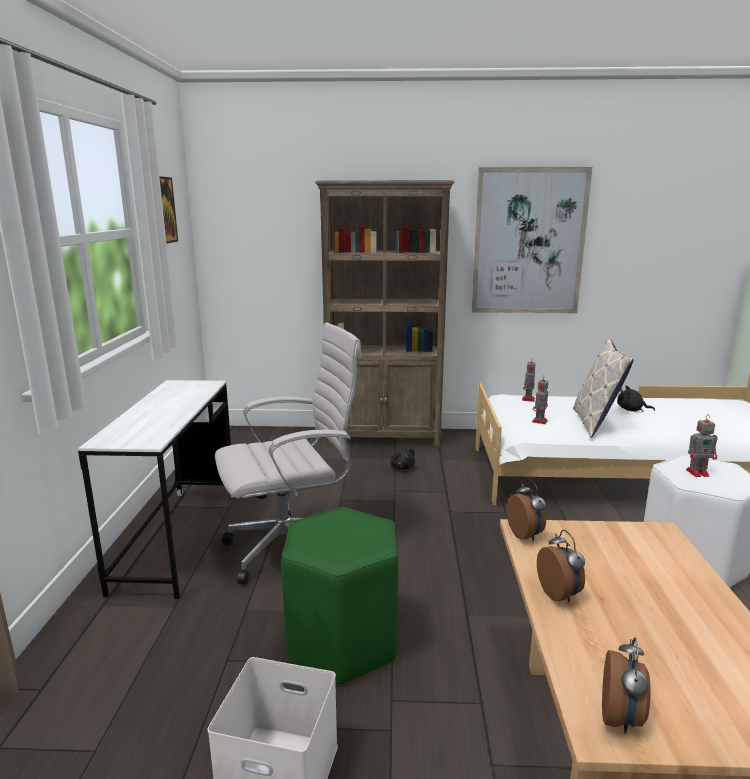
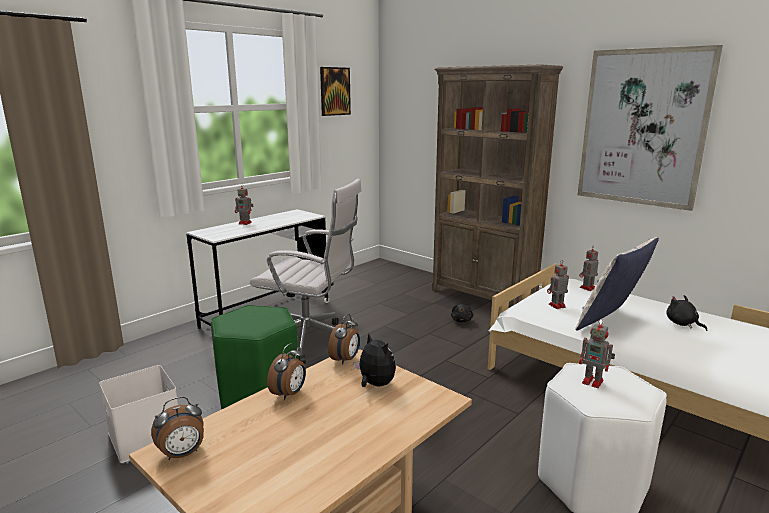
camera: 40 degrees right, 0 degrees up
none -> toy robot [235,184,254,225]
none -> plush toy [354,334,396,387]

